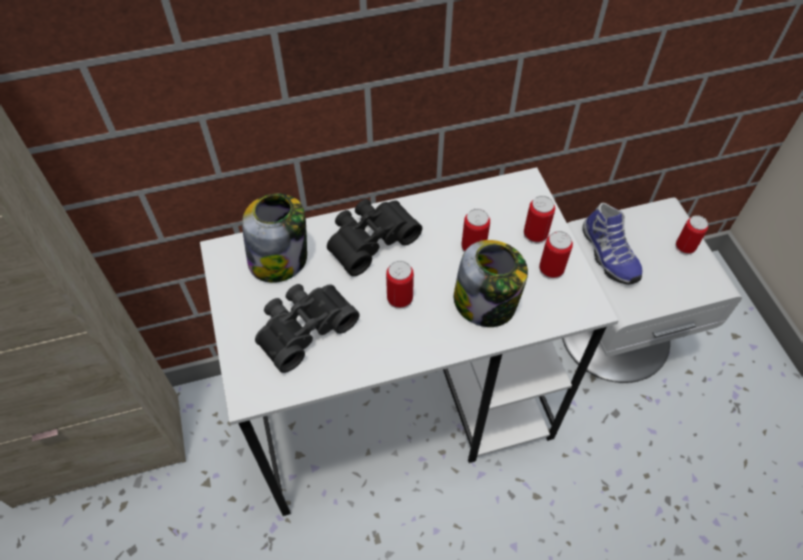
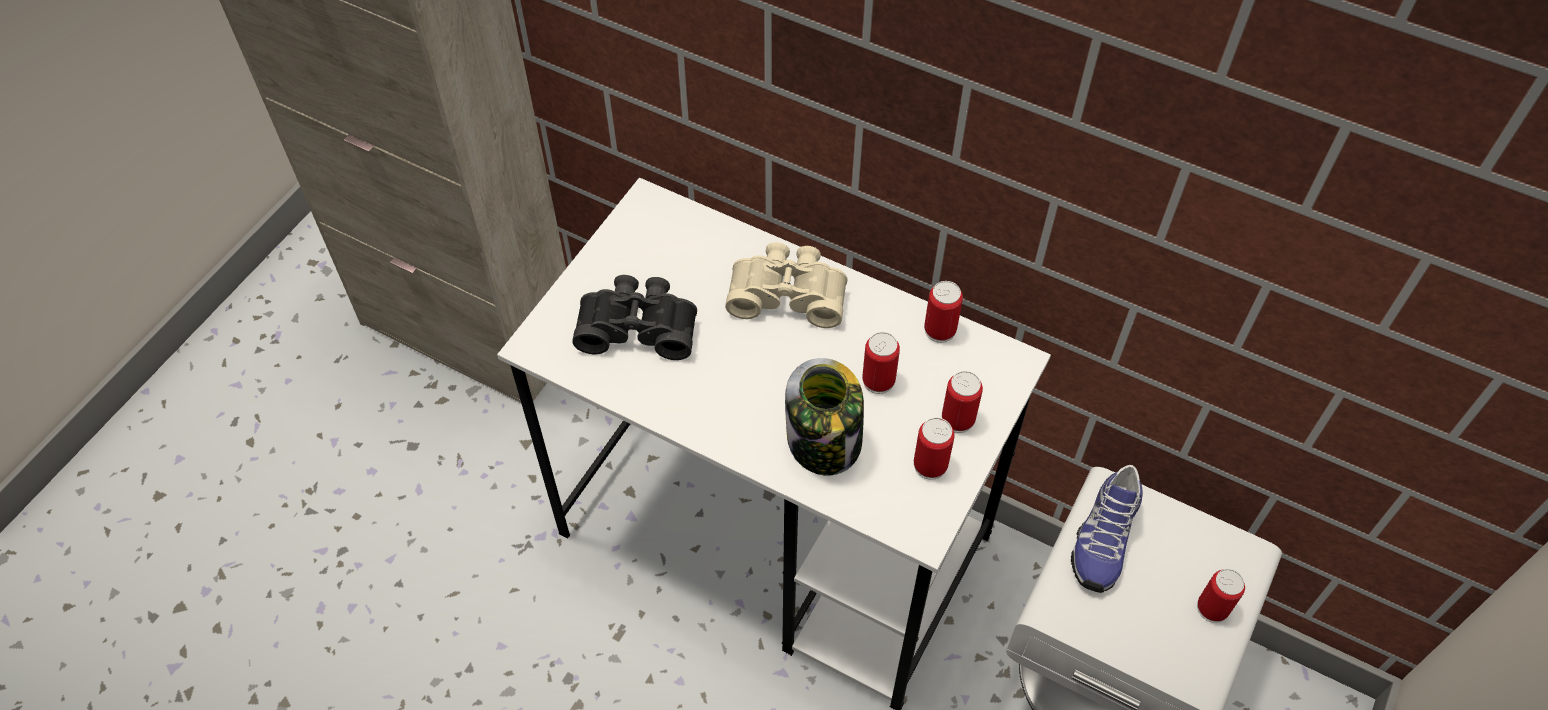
camera: 45 degrees right, 0 degrees up
jar [242,194,307,283] -> none
black binoculars [327,199,422,276] -> beige binoculars [725,242,848,328]
can [386,261,414,309] -> can moved to [924,281,963,343]

